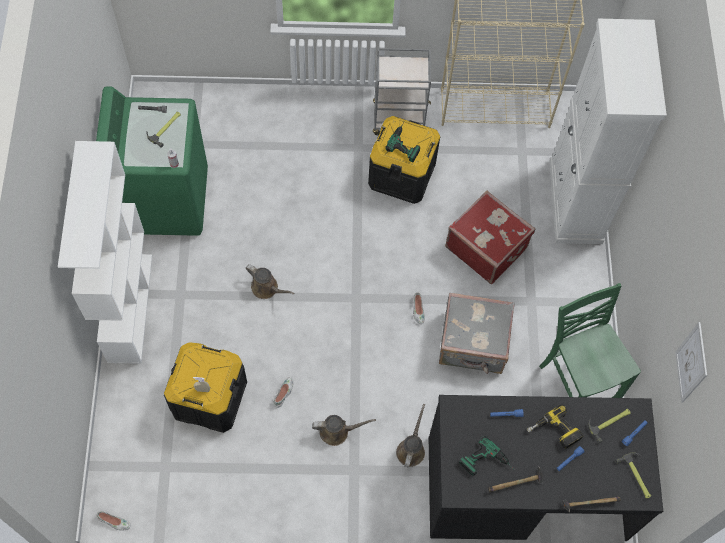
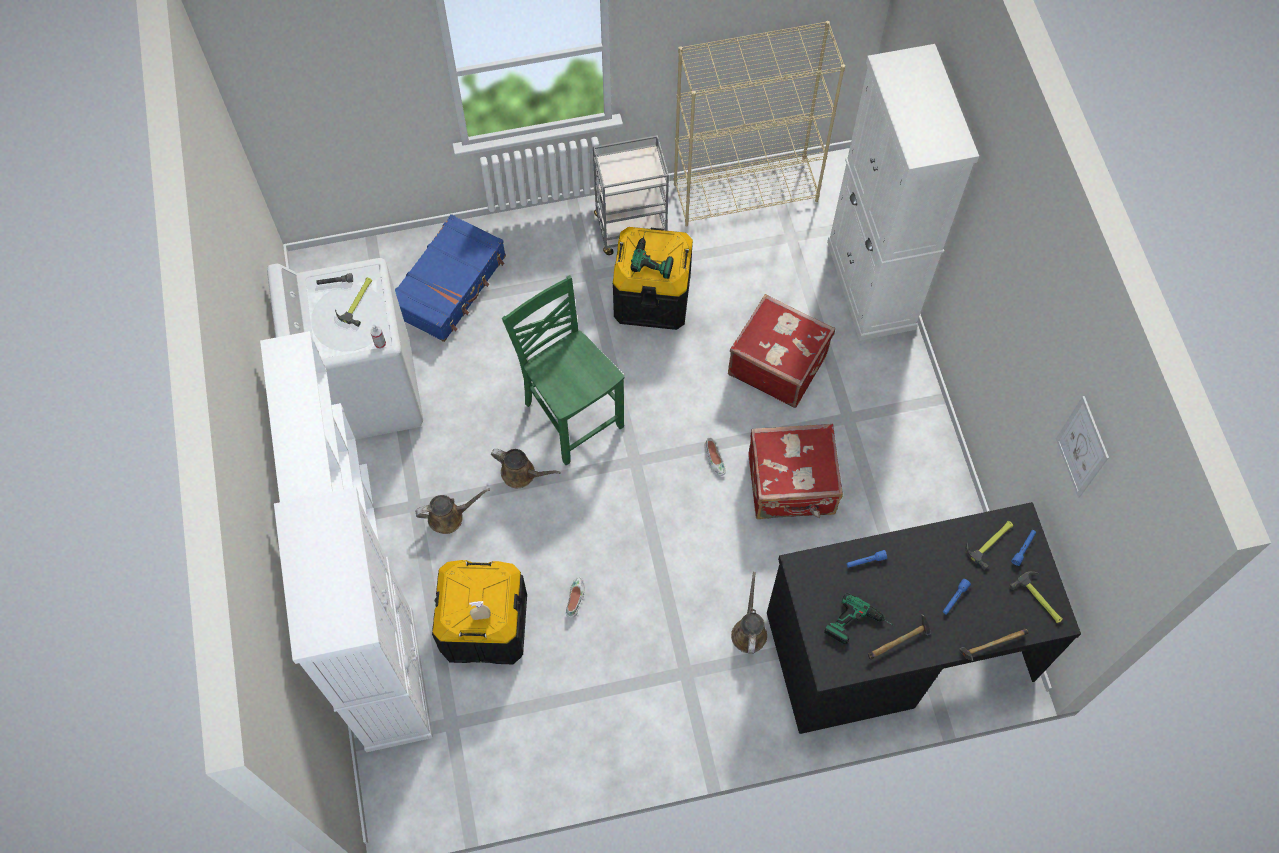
camera: 10 degrees left, 0 degrees up
green washing machine [96,86,208,236] -> white washing machine [267,258,423,440]
white shoe [97,511,131,531] -> none
brown watering can [312,415,376,446] -> brown watering can moved to [415,488,490,534]
grey suitcase [439,293,515,374] -> red suitcase [748,424,843,519]
power drill [527,405,583,449] -> none
green chair [539,283,641,398] -> green chair moved to [502,275,624,465]
none -> white cabinet [274,487,433,752]
none -> blue suitcase [395,214,506,342]

